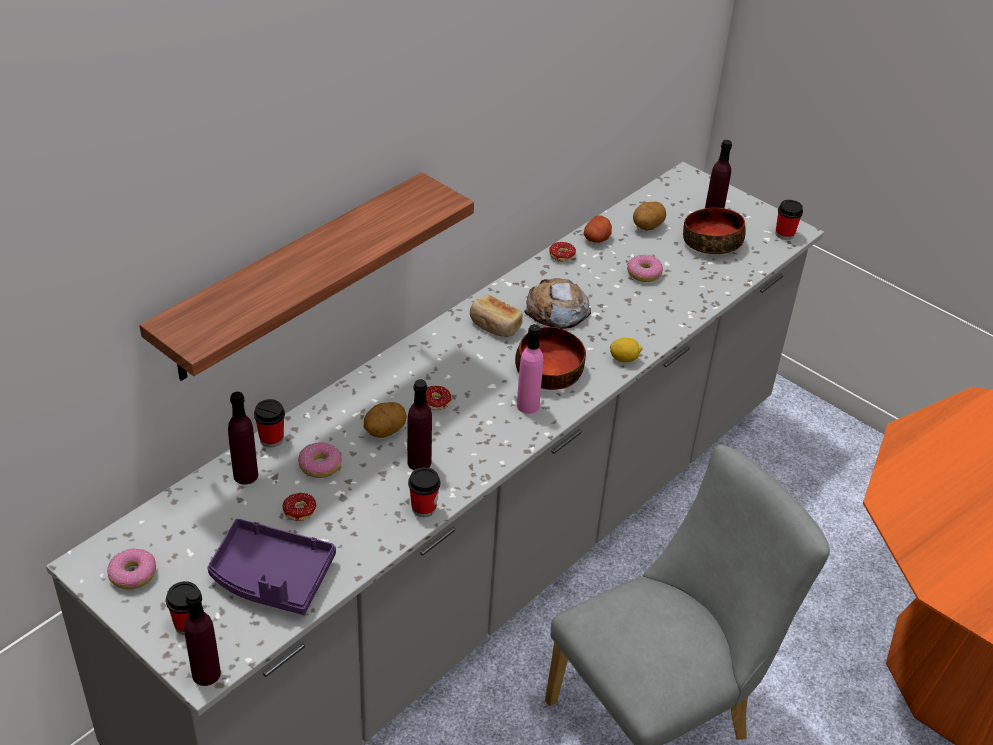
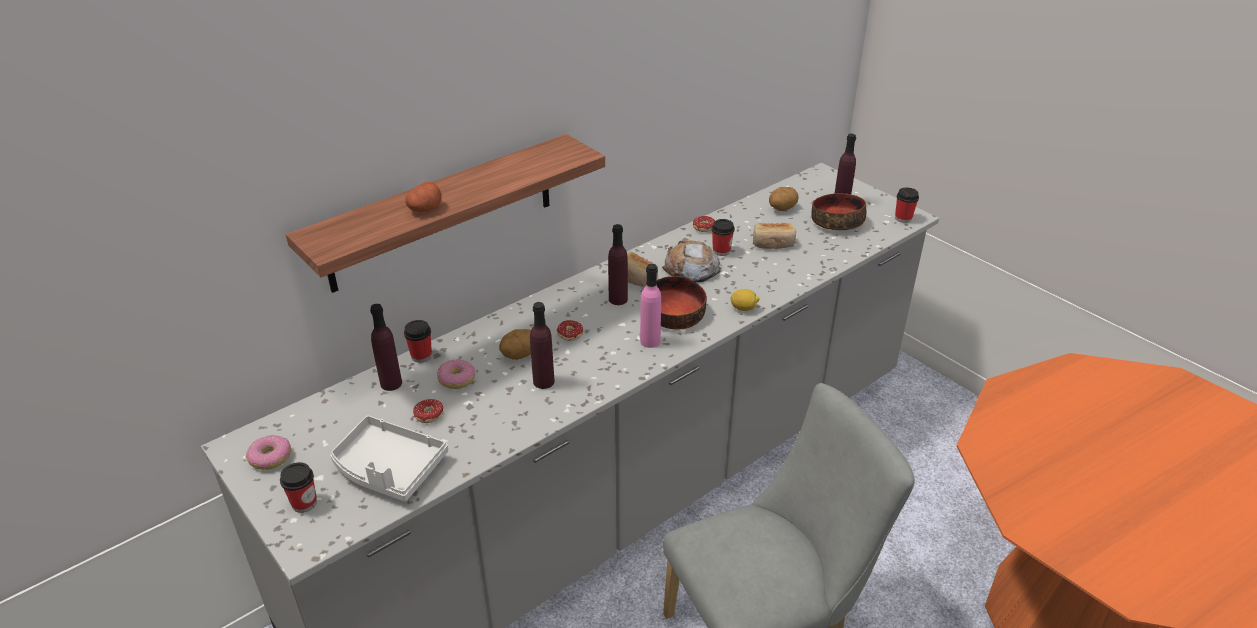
camera: 10 degrees right, 5 degrees down
purple bottle [184,589,221,686] -> purple bottle moved to [608,224,628,305]
purple tray [207,519,336,615] -> grey tray [330,415,448,502]
cup [408,467,440,517] -> cup moved to [712,219,735,256]
potato [584,216,612,243] -> potato moved to [405,182,442,212]
donut [627,254,663,282] -> bread [753,223,796,249]

